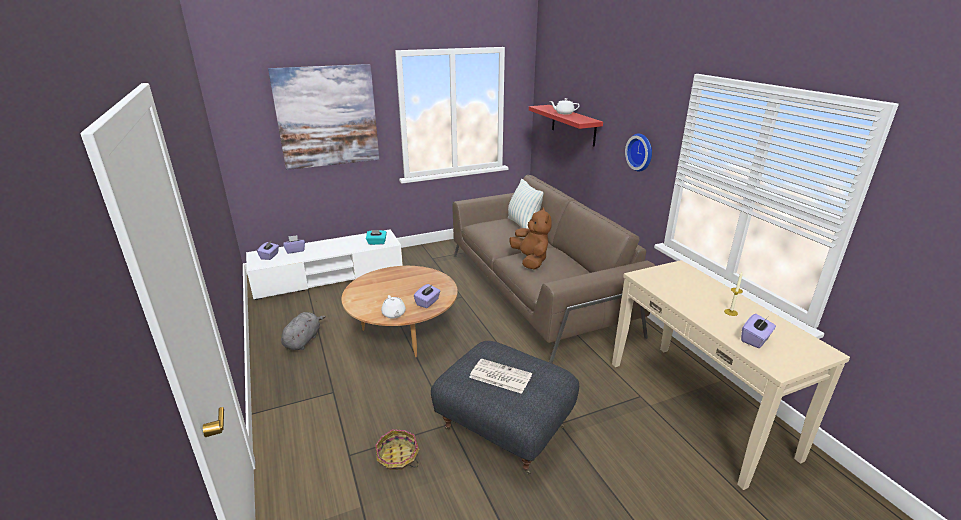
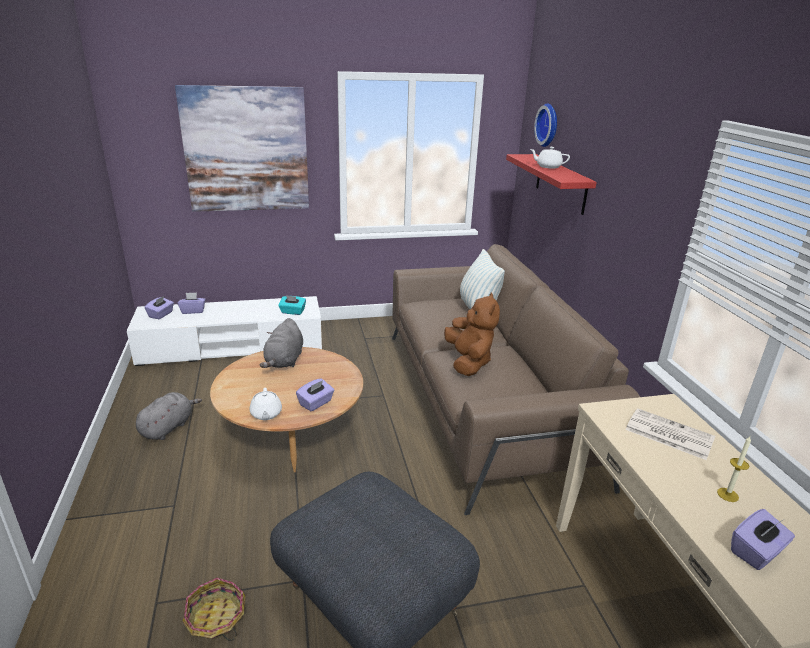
camera: 10 degrees right, 0 degrees up
newspaper [469,359,532,394] -> newspaper moved to [625,408,715,460]
wall clock [625,134,652,172] -> wall clock moved to [534,103,557,147]
none -> grey plush toy [259,318,303,368]

